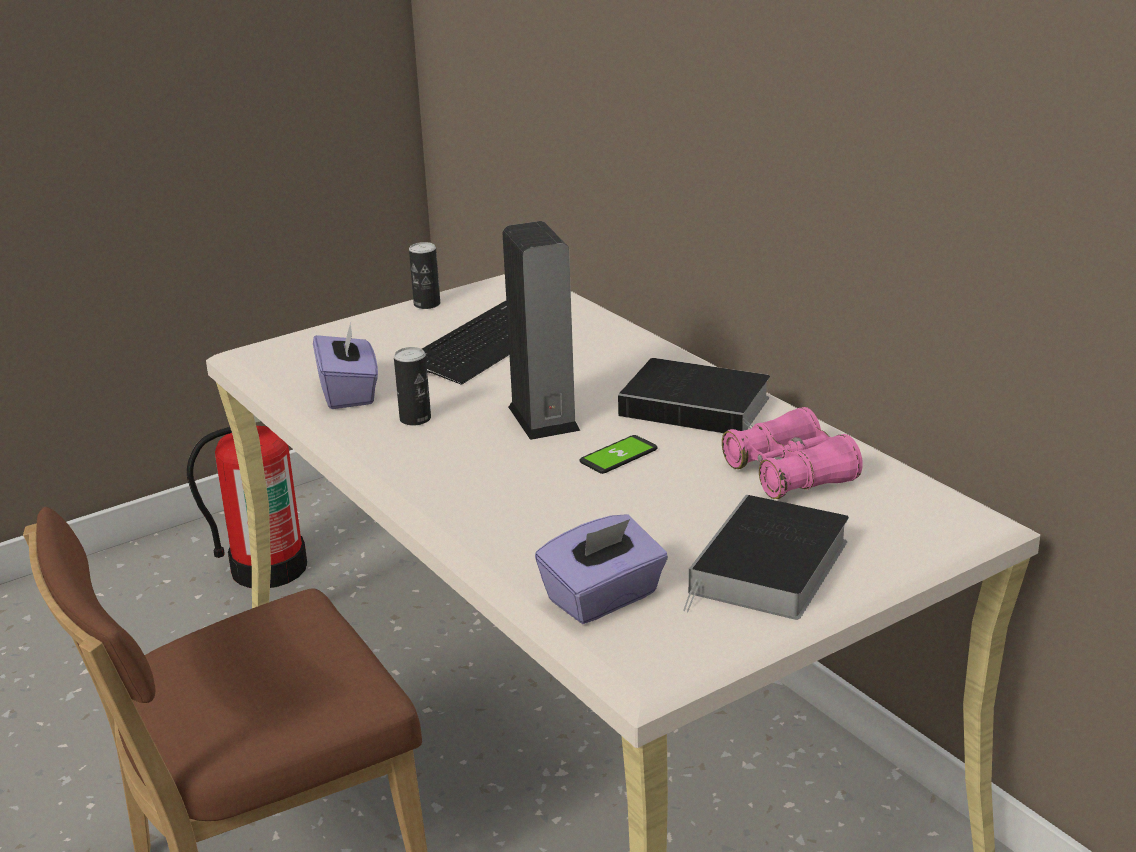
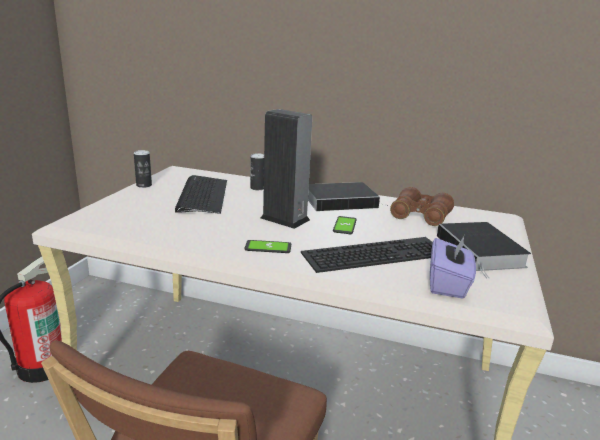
camera: 40 degrees left, 5 degrees down
purple tissue box [313,323,378,409] -> none
can [394,347,431,426] -> can moved to [250,153,264,190]
pink binoculars [722,407,863,499] -> brown binoculars [390,187,454,226]
none -> phone [244,240,291,253]
none -> keyboard [301,237,433,273]

